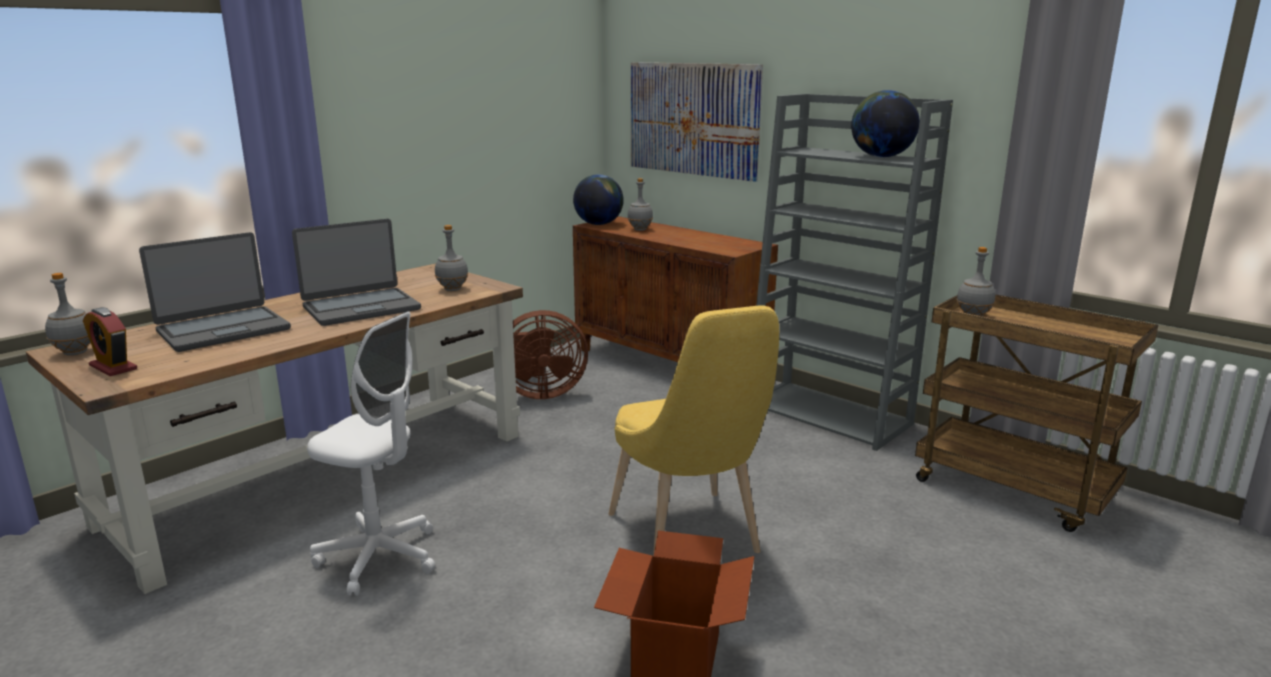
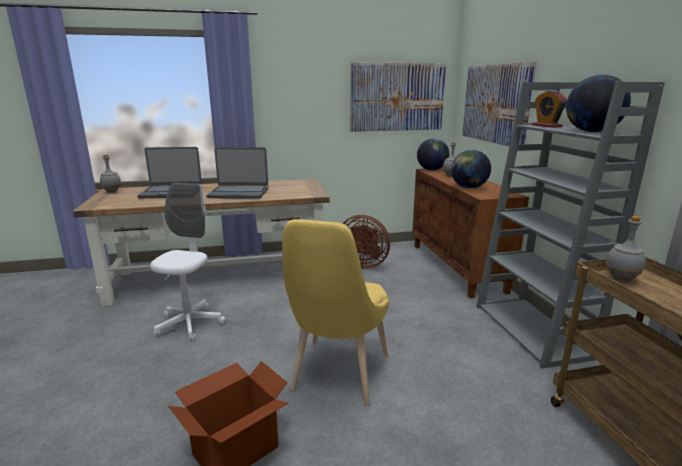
camera: 35 degrees right, 0 degrees up
alarm clock [83,307,137,376] -> alarm clock moved to [532,90,567,128]
white office chair [307,311,435,596] -> white office chair turned 135 degrees counterclockwise [150,183,225,341]
grey bottle [435,225,468,291] -> none
none -> picture [350,62,446,132]
none -> globe [451,150,491,188]

